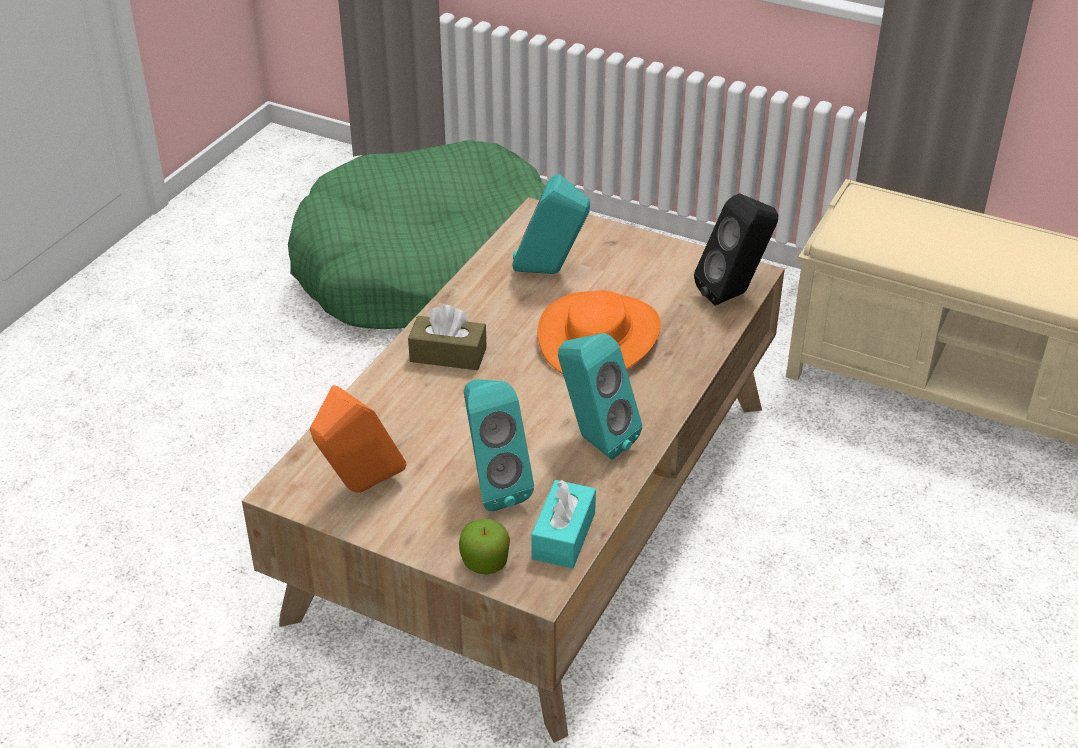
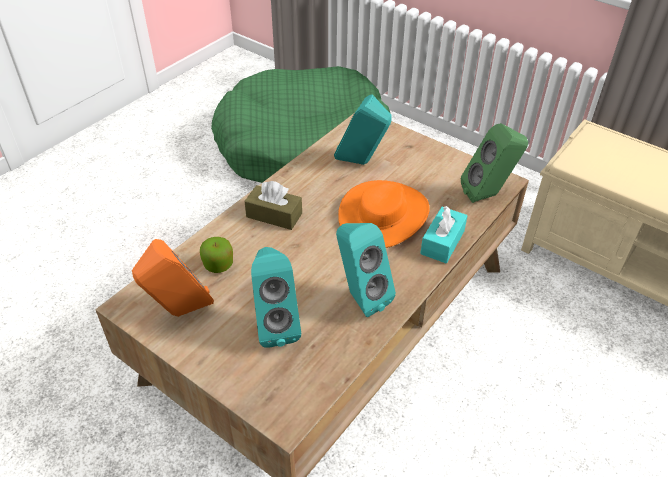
camera: 10 degrees right, 5 degrees up
apple [459,519,510,575] -> apple moved to [200,237,233,273]
turquoise tissue box [531,480,596,569] -> turquoise tissue box moved to [420,206,468,263]
black speaker [694,194,778,306] -> green speaker [461,123,528,203]

